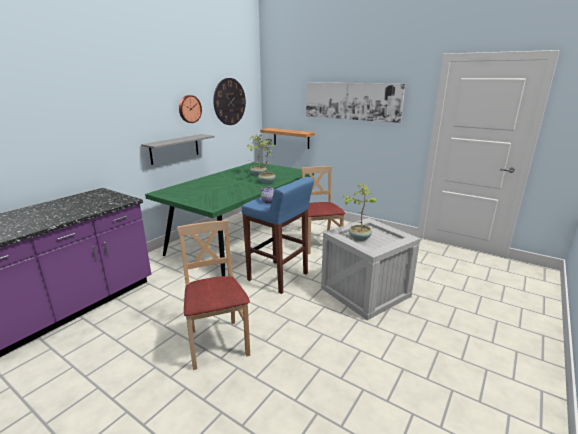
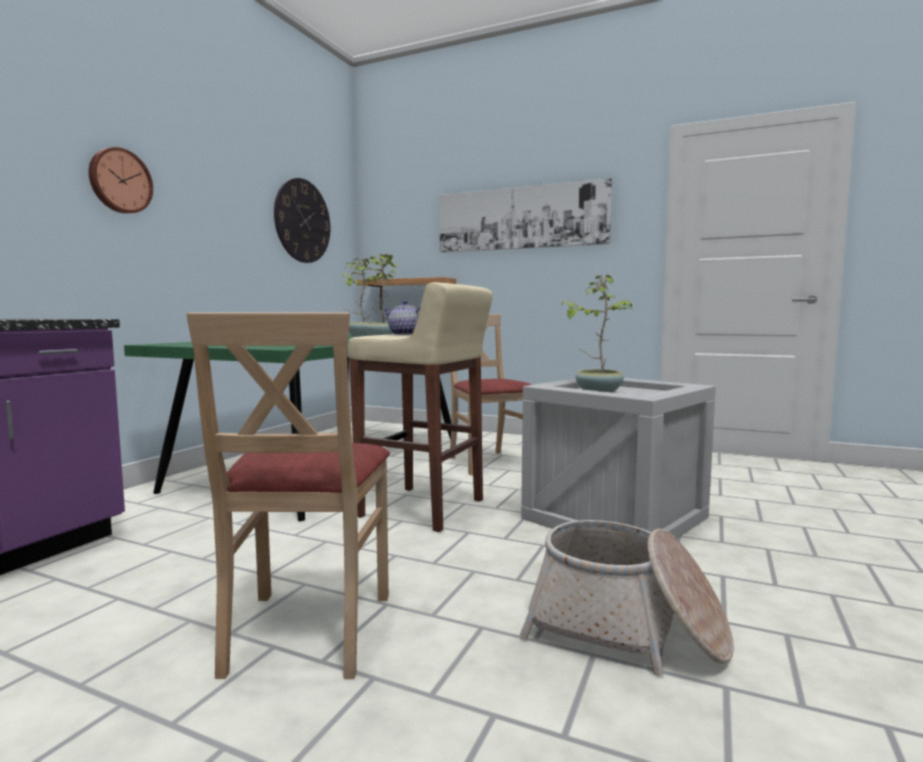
camera: 10 degrees left, 15 degrees down
grey shelf [141,134,215,165] -> none
beige chair [177,220,250,370] -> beige chair turned 150 degrees counterclockwise [187,312,390,679]
wall clock [179,95,202,123] -> wall clock moved to [89,147,153,214]
blue stool [242,177,314,294] -> beige stool [347,282,493,532]
none -> basket [519,520,734,675]

